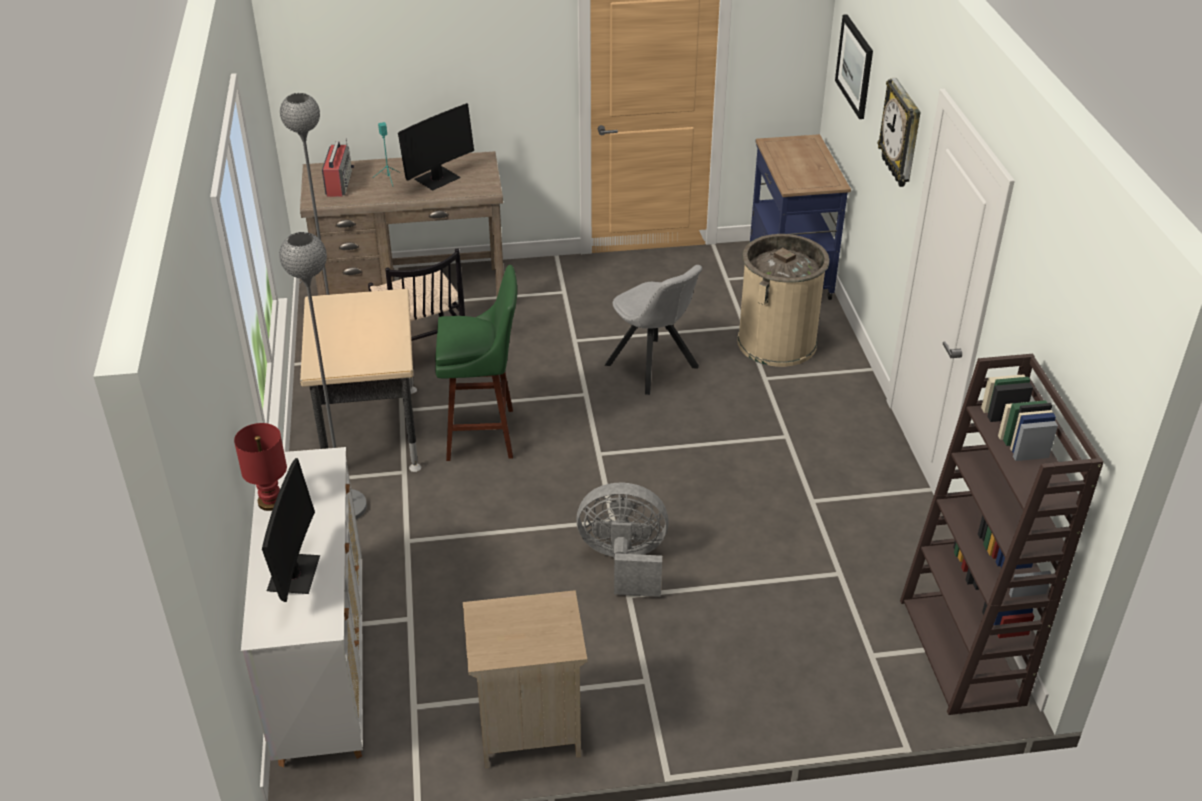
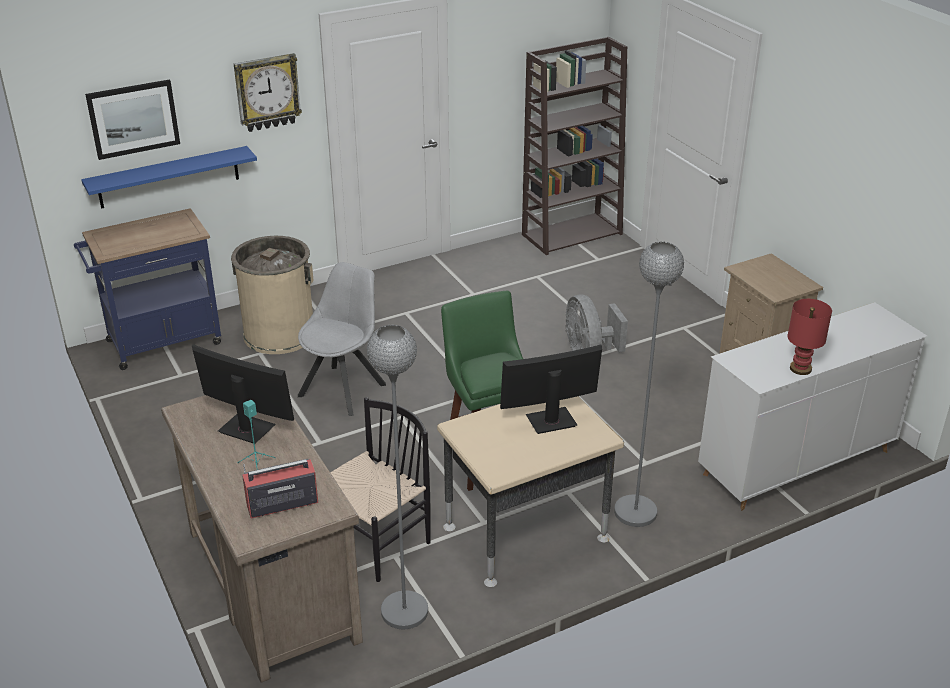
camera: 110 degrees left, 5 degrees down
monitor [262,458,320,602] -> monitor moved to [500,345,602,434]
none -> blue shelf [81,146,257,209]

